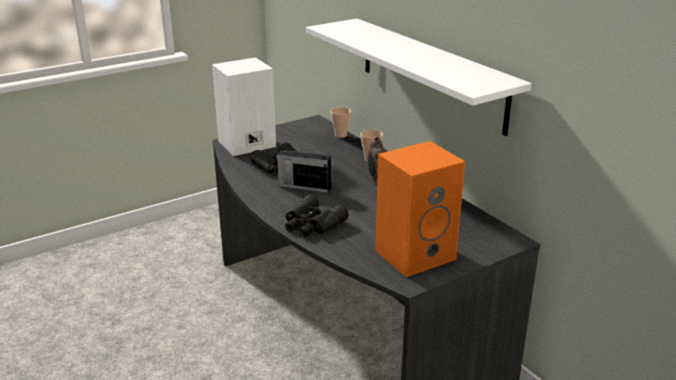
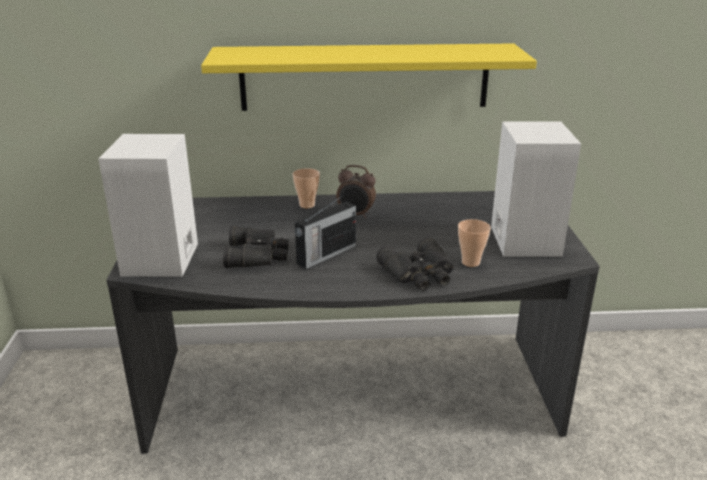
camera: 60 degrees left, 0 degrees up
white shelf [306,18,532,136] -> yellow shelf [201,43,537,111]
cup [331,107,351,138] -> cup moved to [458,219,491,267]
orange speaker [375,141,465,277] -> white speaker [491,121,581,257]

